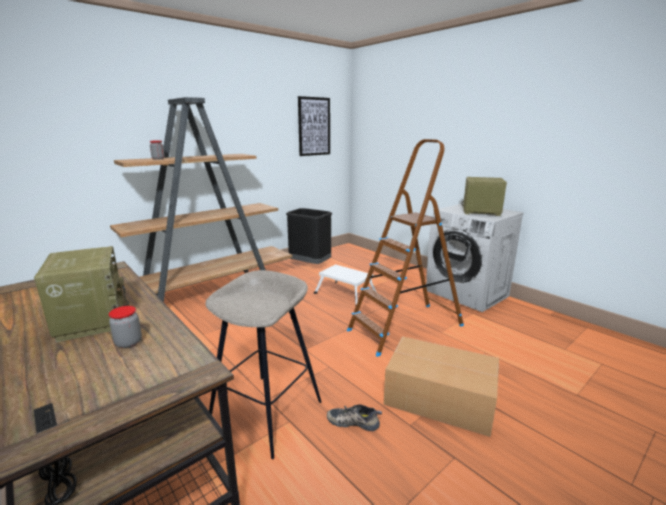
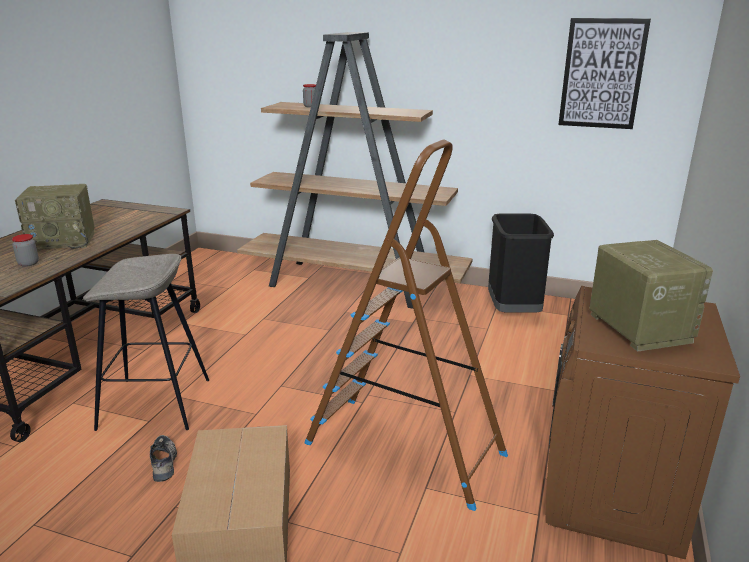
camera: 60 degrees right, 5 degrees up
radio [34,246,129,342] -> radio turned 45 degrees clockwise [15,184,95,250]
white step ladder [314,264,376,307] -> none
white washing machine [426,203,524,312] -> brown washing machine [546,286,740,560]

